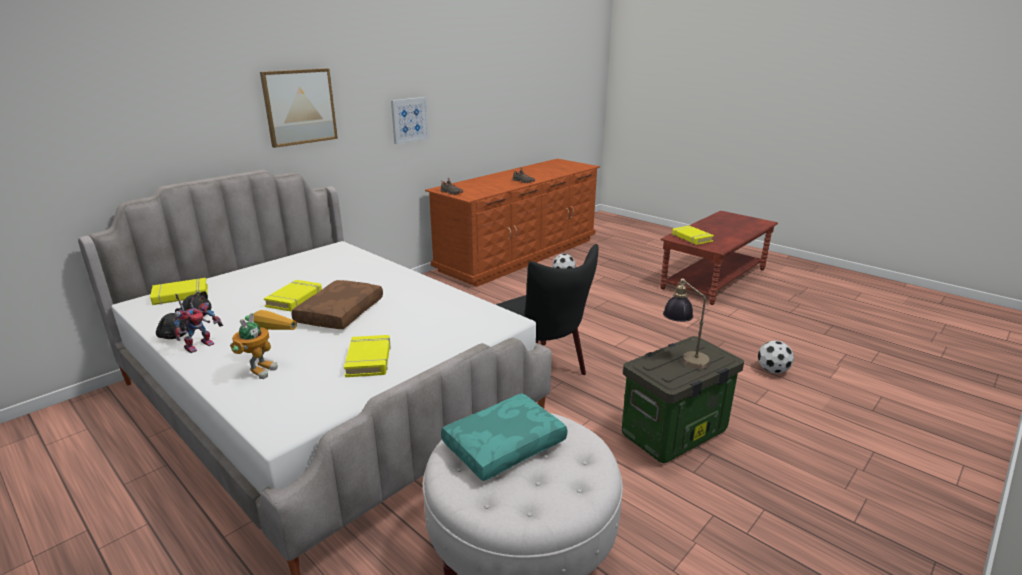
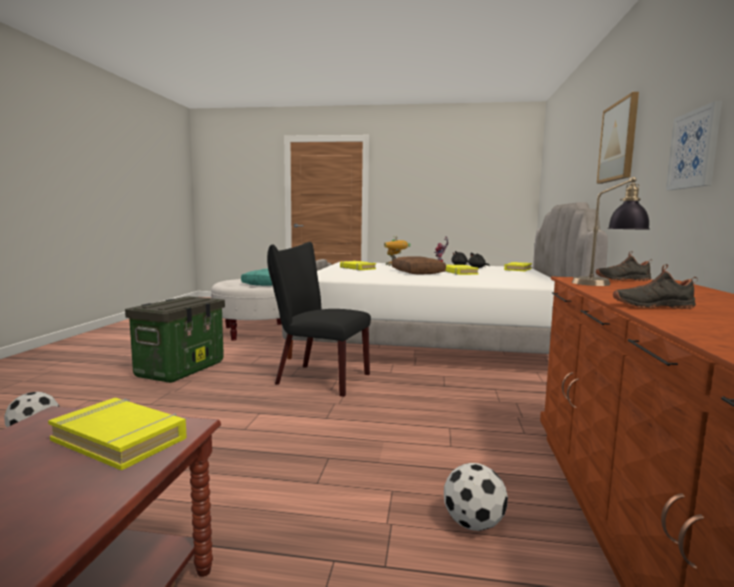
camera: 145 degrees right, 15 degrees down
table lamp [663,278,711,369] -> table lamp moved to [572,177,650,286]

